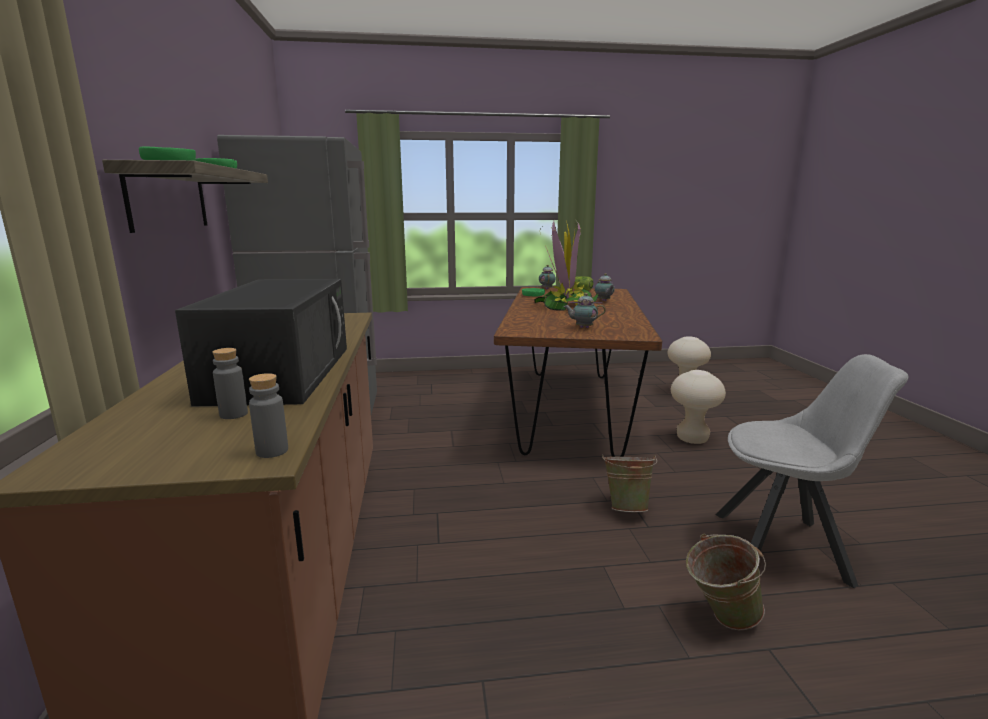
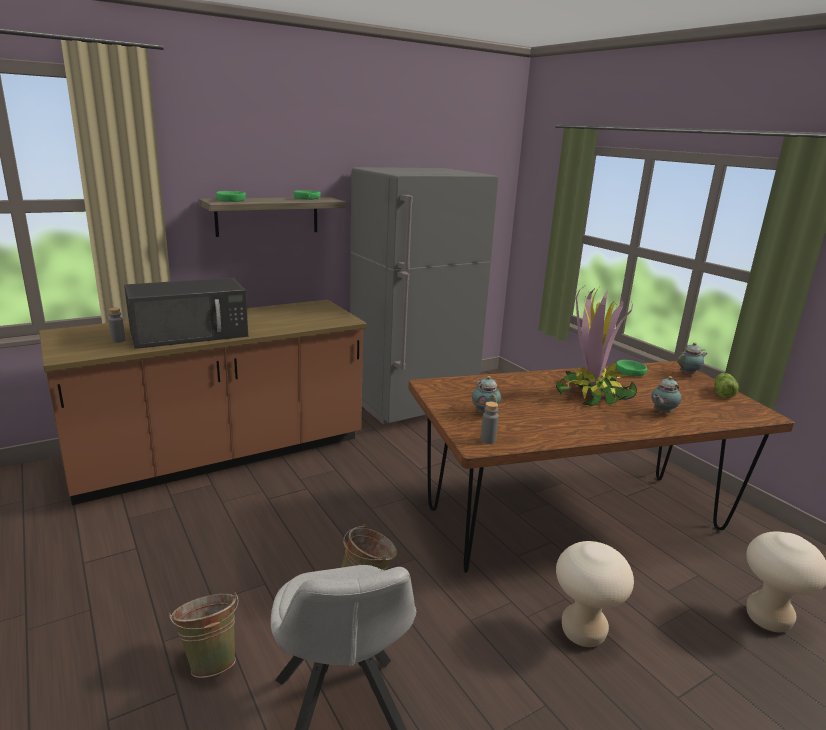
camera: 65 degrees right, 5 degrees up
grey bottle [249,373,288,458] -> grey bottle moved to [481,401,499,444]

